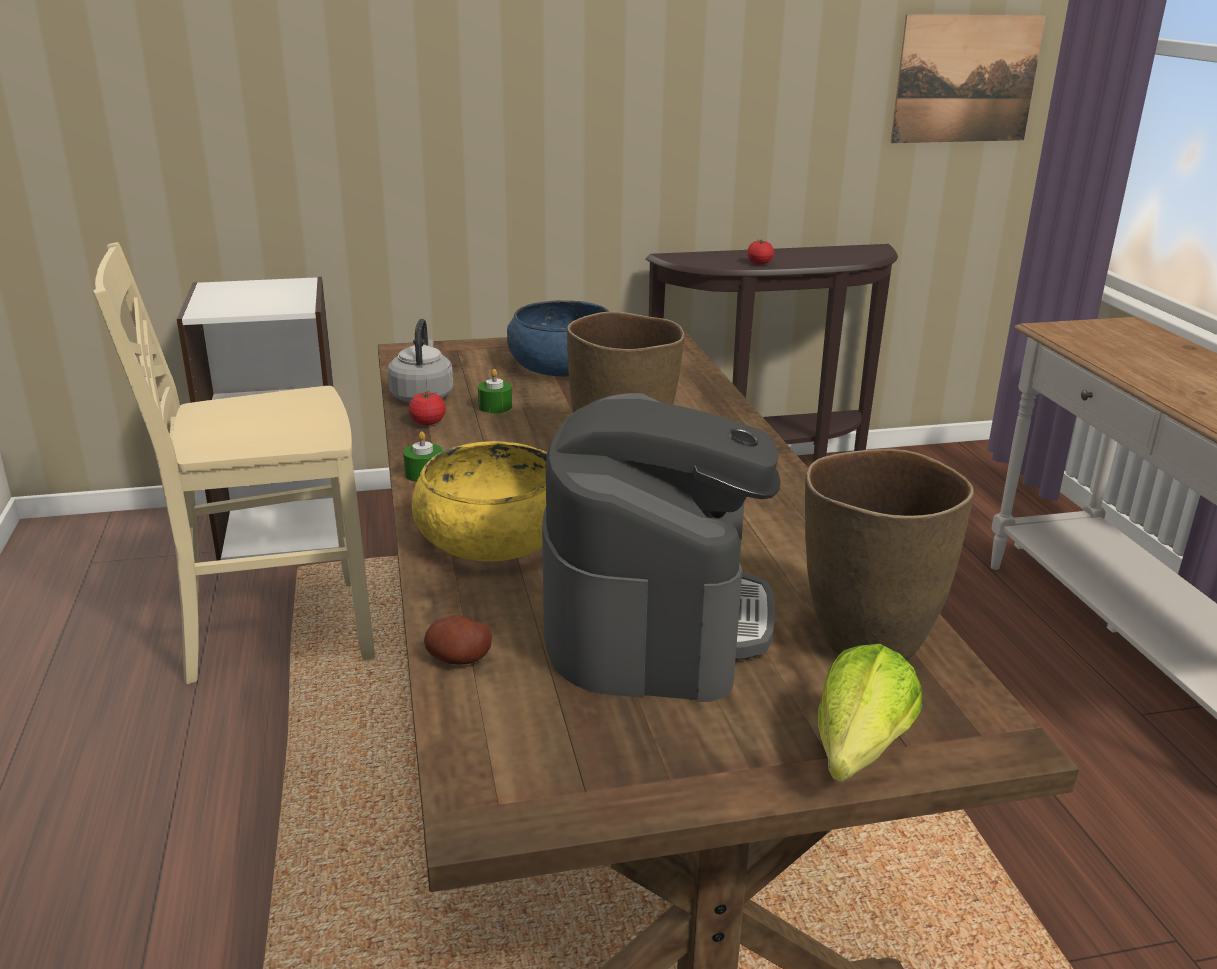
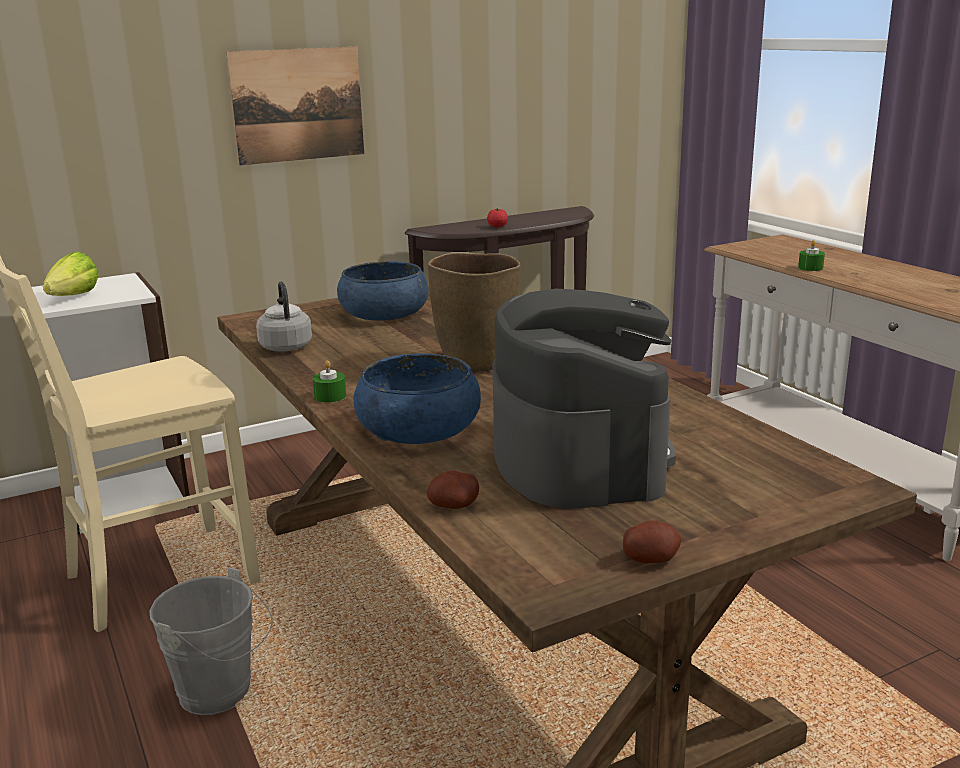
camera: 15 degrees left, 5 degrees down
tomato [408,391,446,425] -> none
yellow bowl [412,441,547,561] -> blue bowl [353,353,481,444]
green candle [478,369,512,413] -> green candle moved to [798,240,825,271]
brown vase [805,449,974,660] -> none
lettuce [818,644,922,782] -> lettuce moved to [43,251,99,296]
picture [890,15,1046,143] -> picture moved to [226,47,364,165]
none -> grey bucket [149,567,273,715]
none -> potato [623,521,681,563]

